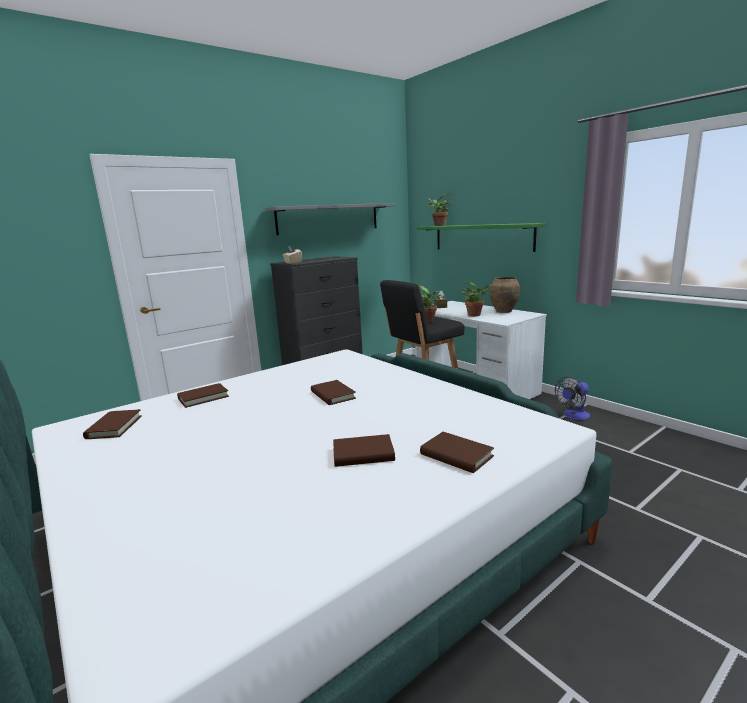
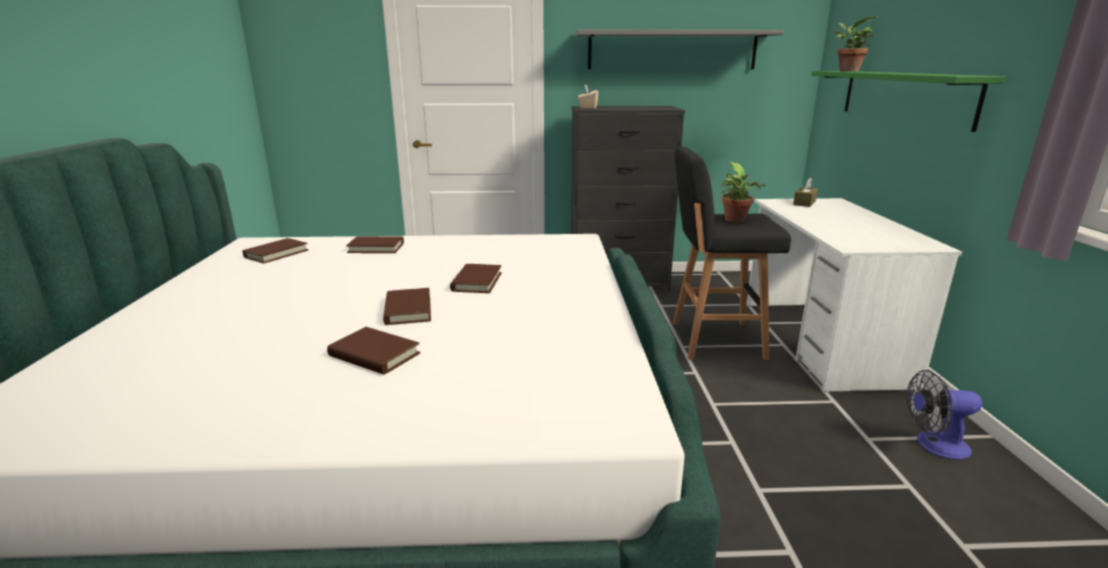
camera: 35 degrees right, 5 degrees up
brown book [420,432,494,473] -> brown book moved to [383,288,431,325]
potted plant [461,281,491,316] -> none
brown vase [489,277,520,313] -> none

